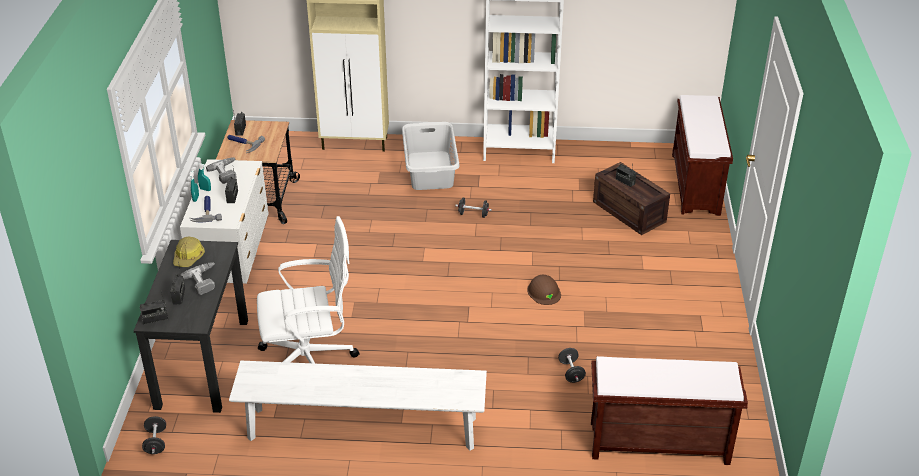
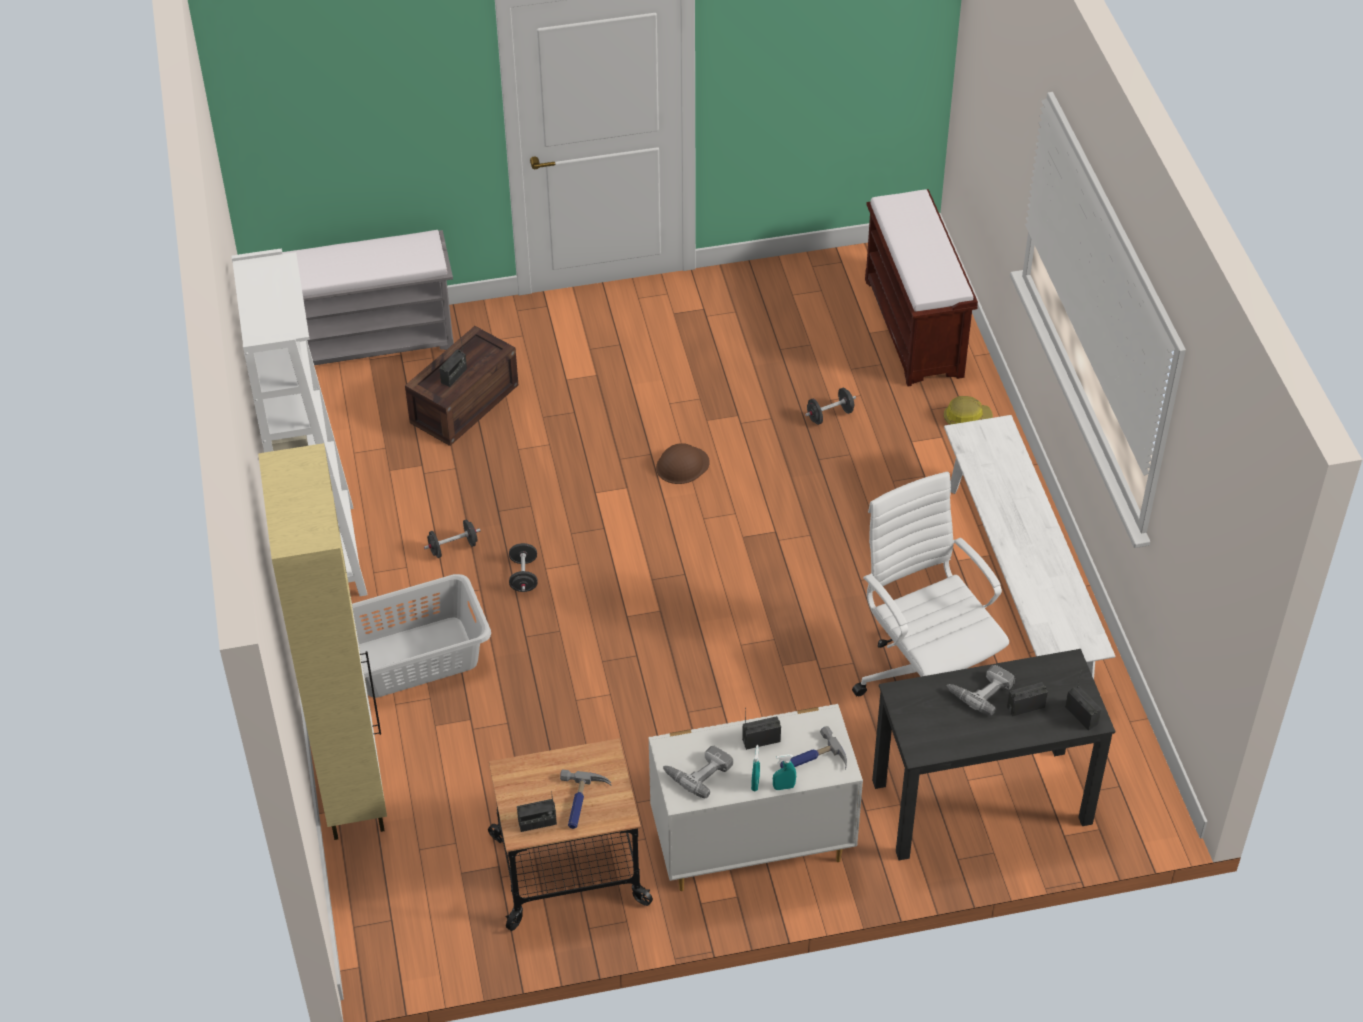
camera: 105 degrees left, 10 degrees up
black dumbbell [142,416,166,454] -> black dumbbell moved to [424,519,481,558]
hard hat [173,237,205,267] -> hard hat moved to [944,396,993,425]
brown bench [672,95,733,216] -> grey bench [283,230,454,365]

